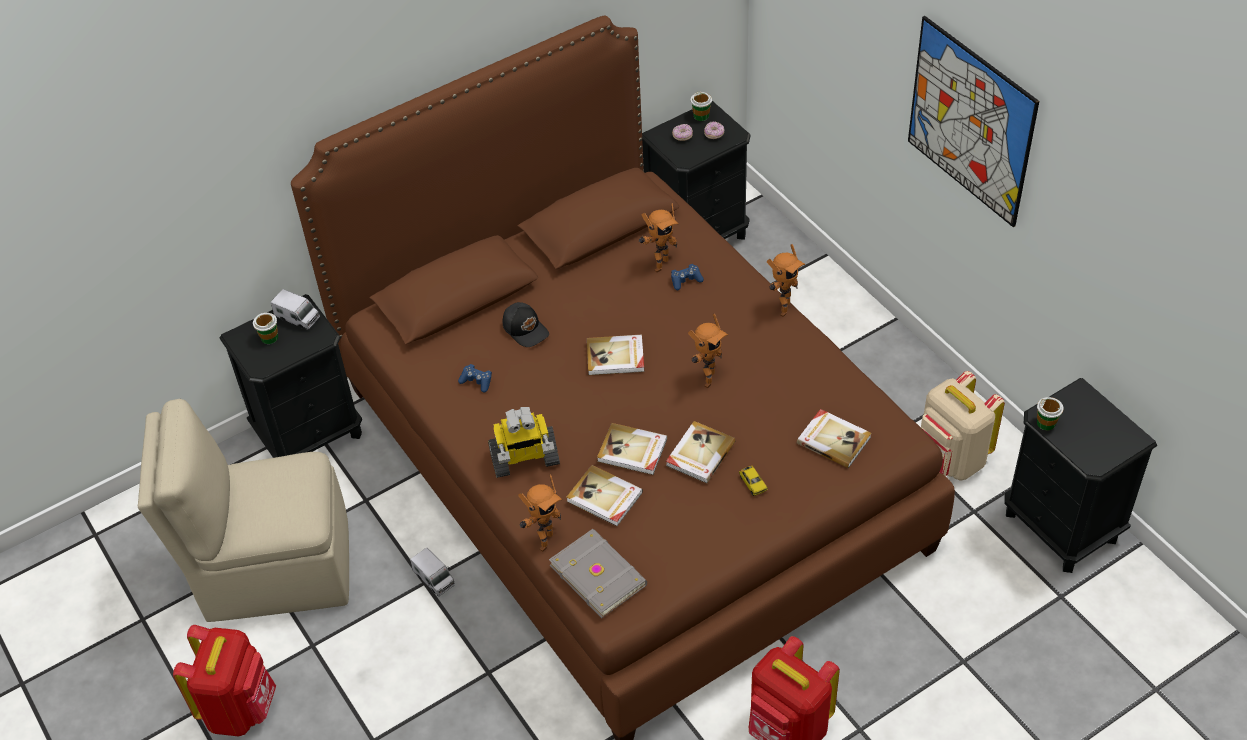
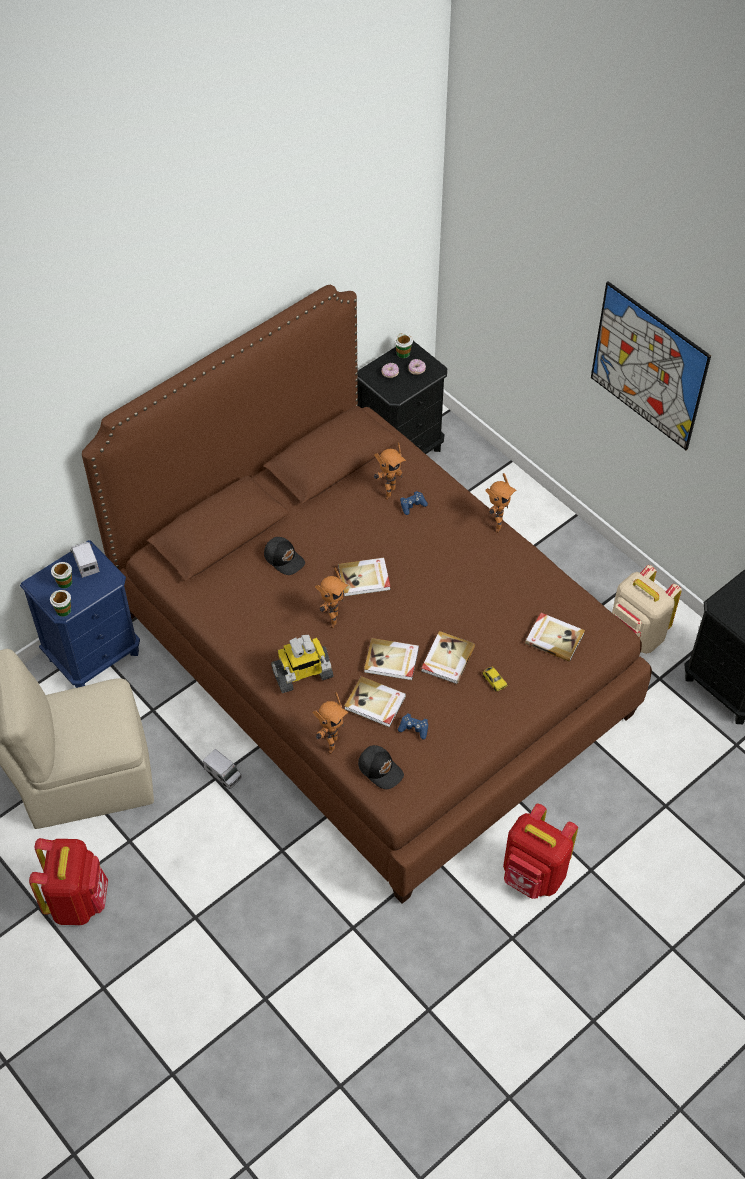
camera: 10 degrees left, 5 degrees up
black nightstand [220,294,362,458] -> blue nightstand [20,540,140,688]
toy truck [271,289,320,330] -> toy truck turned 135 degrees counterclockwise [70,542,100,578]
blue game controller [458,364,492,393] -> blue game controller moved to [398,714,428,739]
grey book [549,529,647,618] -> black cap [358,745,404,789]
toy robot [688,313,728,388] -> toy robot moved to [315,567,349,628]
cup [1037,397,1064,430] -> cup moved to [50,590,71,617]

